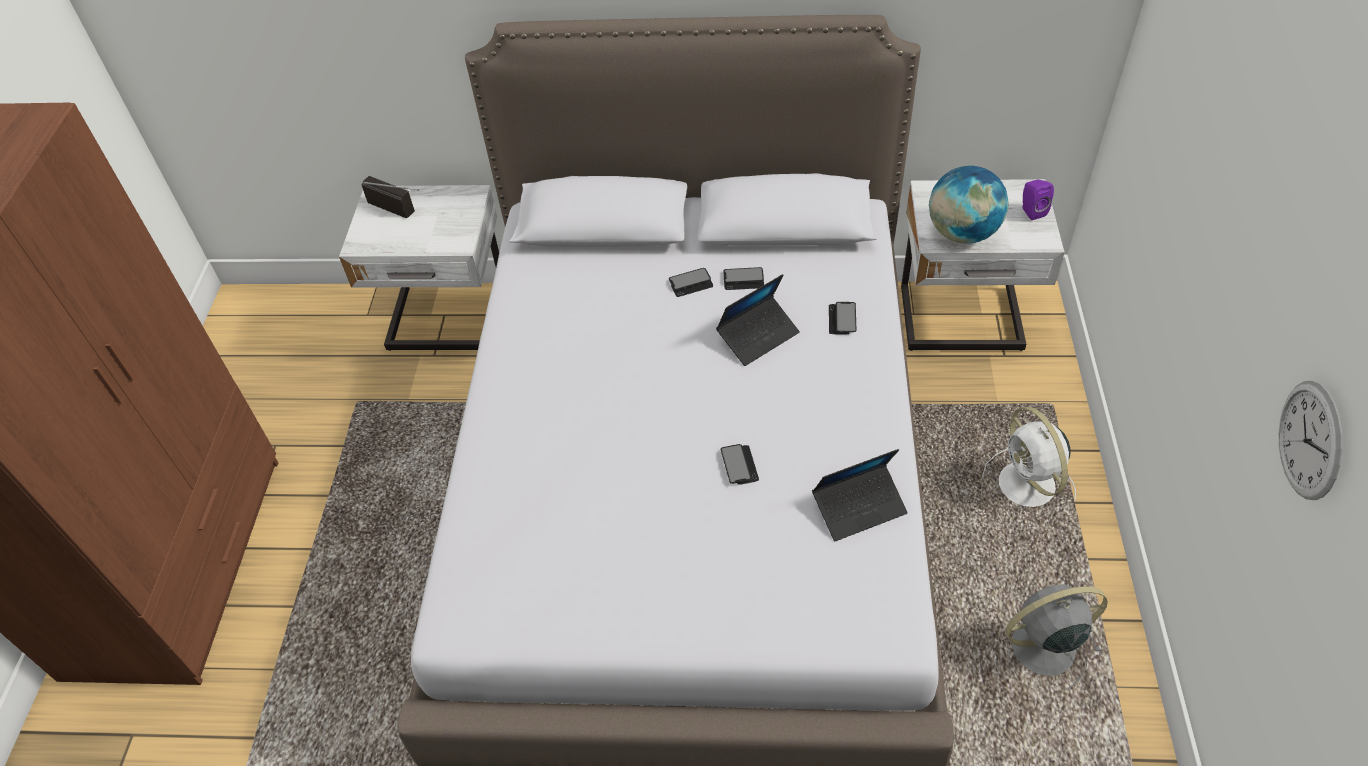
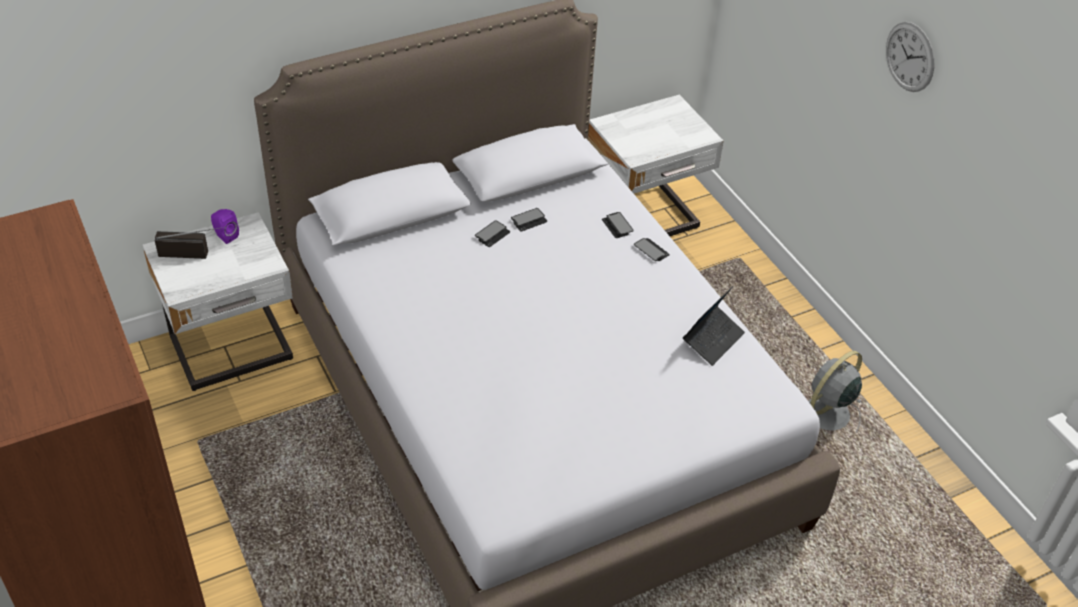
camera: 35 degrees left, 5 degrees down
laptop [716,274,800,366] -> none
phone [720,444,759,485] -> phone moved to [634,238,670,261]
globe [929,166,1008,243] -> none
white fan [982,406,1076,507] -> none
purple speaker [1022,180,1054,220] -> purple speaker moved to [211,209,239,244]
wall clock [1279,381,1343,500] -> wall clock moved to [886,22,934,92]

